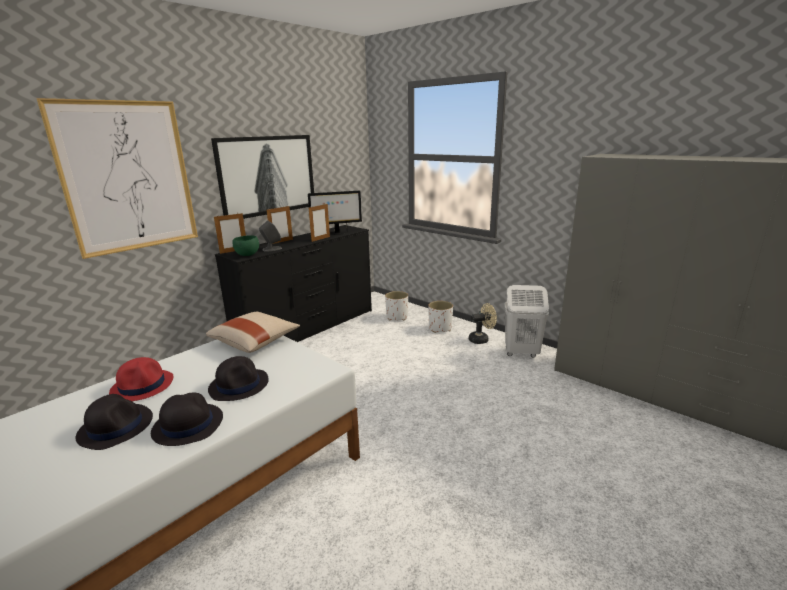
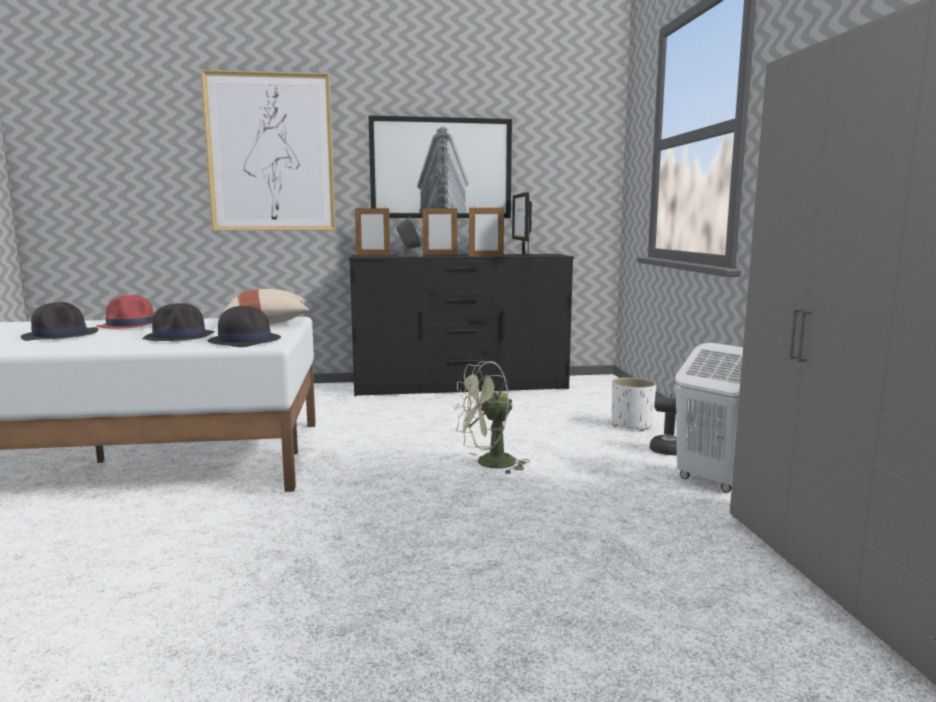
camera: 40 degrees right, 10 degrees down
black hat [151,392,223,446] -> black hat moved to [208,306,281,347]
green bowl [232,235,259,256] -> none
monitor [308,191,362,235] -> monitor turned 60 degrees clockwise [512,192,532,256]
white planter [385,291,408,321] -> none
none -> green fan [453,361,529,475]

